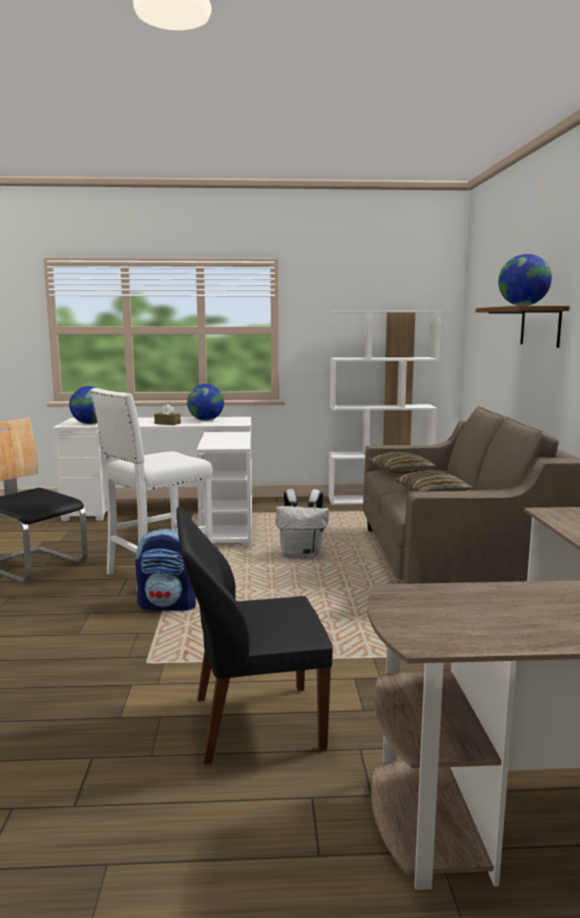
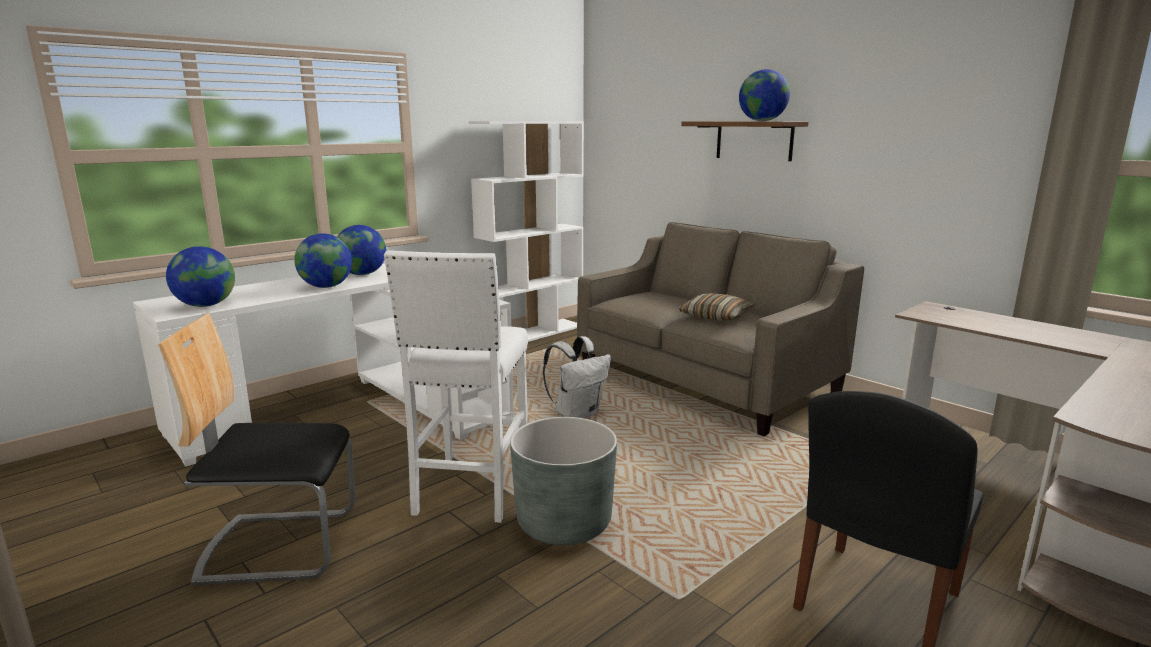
camera: 40 degrees left, 5 degrees up
backpack [136,529,196,611] -> grey planter [510,417,617,545]
brown tissue box [154,404,181,425] -> globe [294,233,352,288]
pillow [369,452,436,474] -> none

